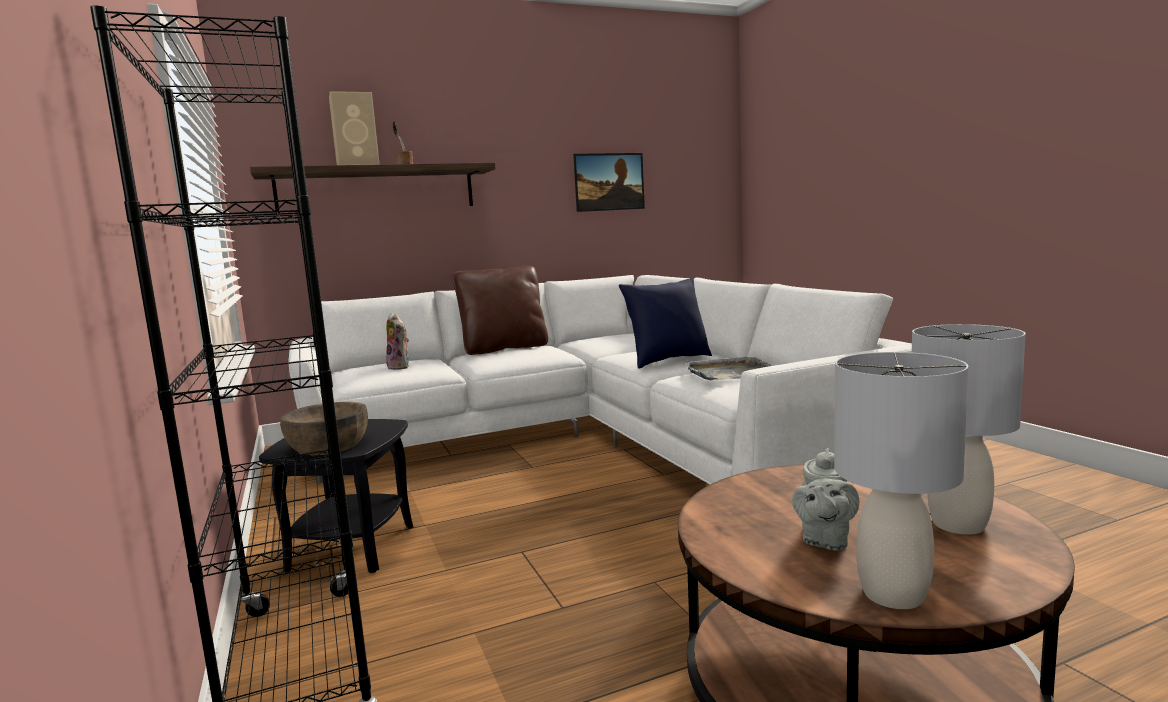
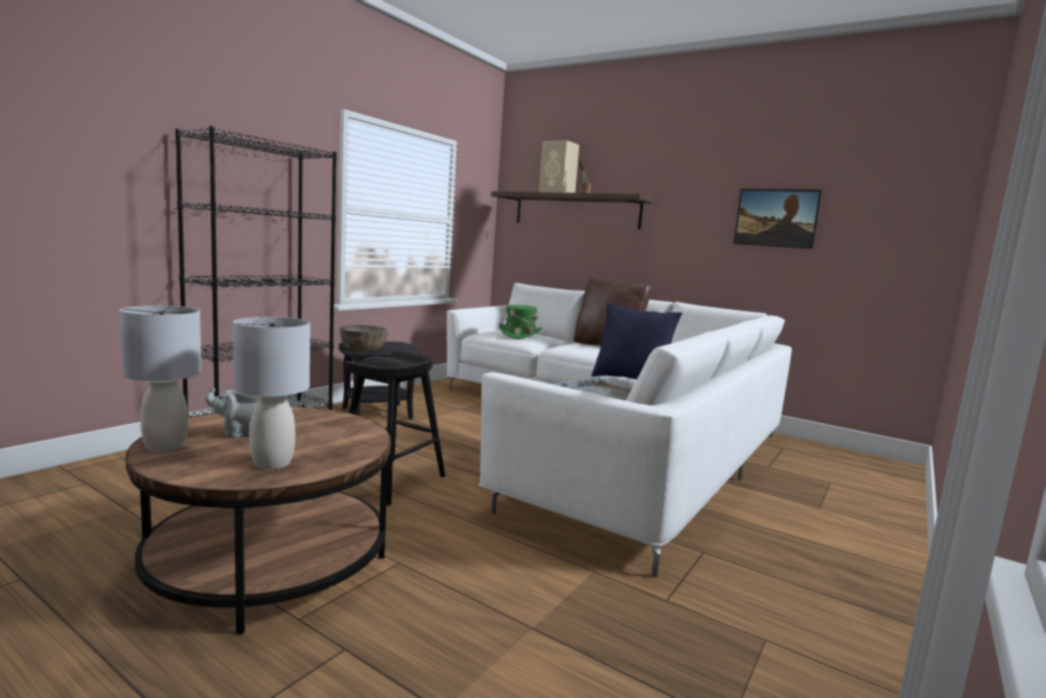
camera: 55 degrees right, 0 degrees up
plush toy [386,313,409,370] -> green hat [499,305,542,339]
none -> black stool [345,351,445,506]

